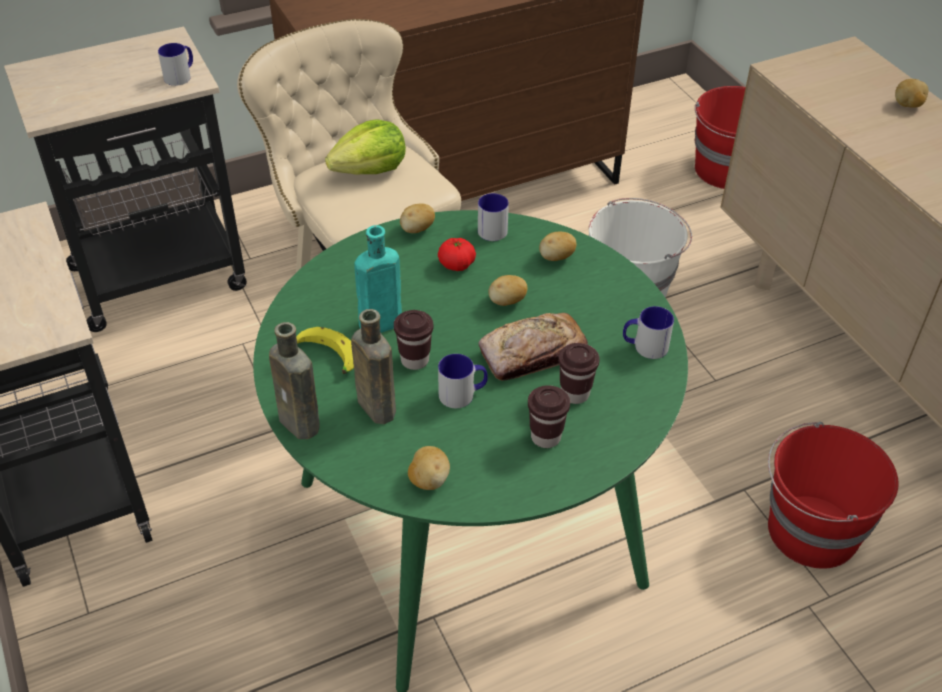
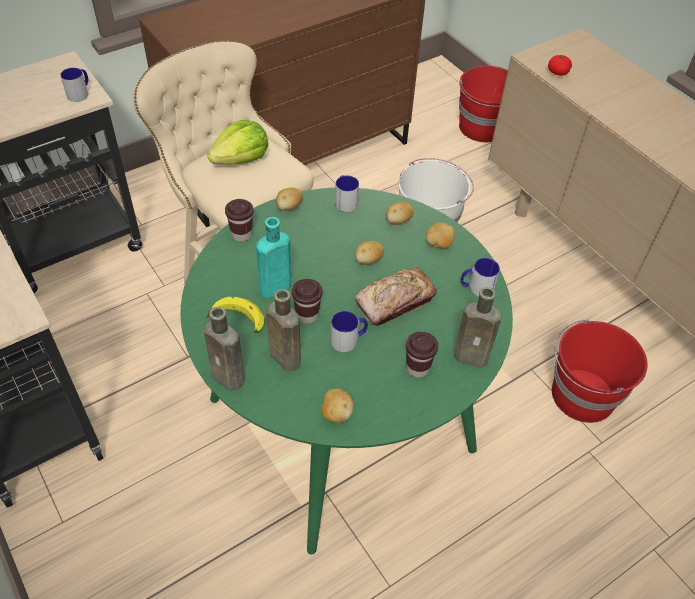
camera: 10 degrees left, 5 degrees up
tomato [438,238,476,271] -> tomato moved to [548,55,572,76]
brown cup [558,343,600,404] -> brown cup moved to [225,199,253,242]
potato [895,79,928,108] -> potato moved to [426,222,455,249]
none -> brown bottle [454,287,502,368]

